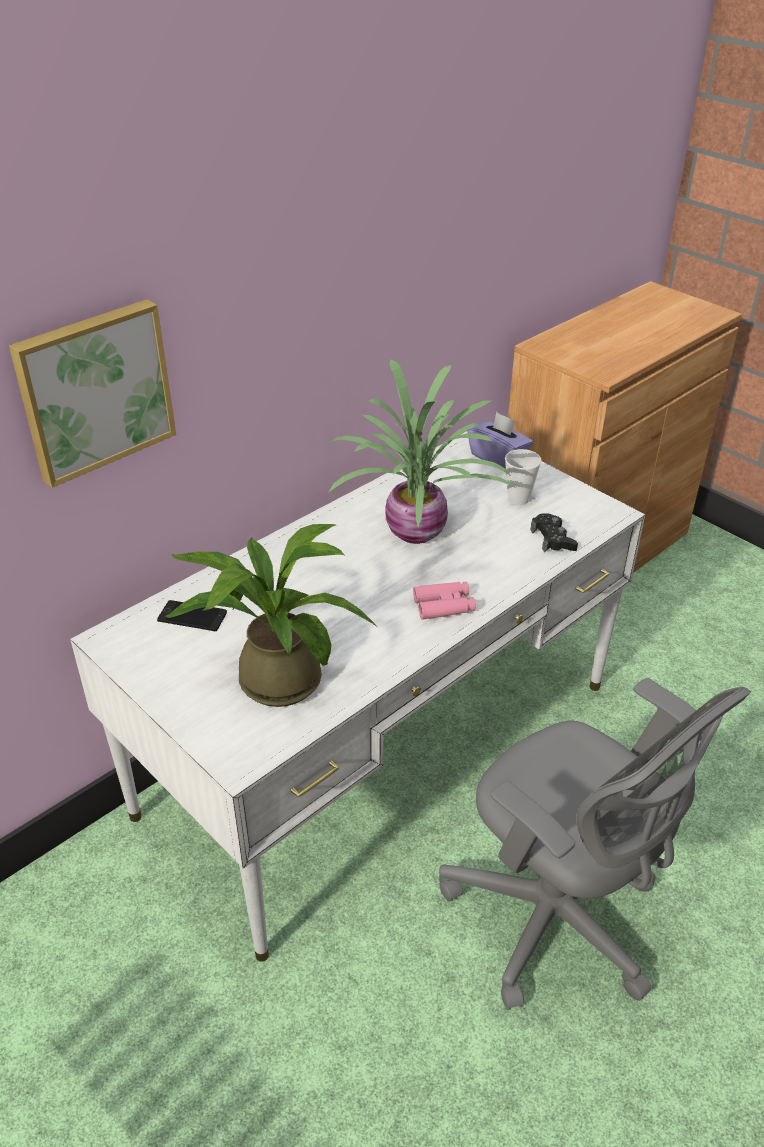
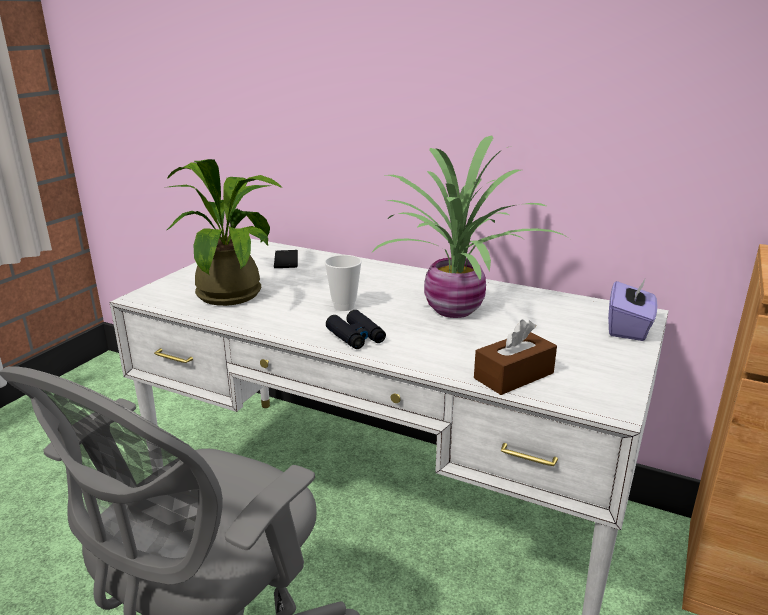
camera: 70 degrees right, 15 degrees down
picture [9,299,176,488] -> none
pink binoculars [413,582,476,620] -> black binoculars [326,310,386,349]
cup [505,449,542,505] -> cup moved to [324,255,362,311]
black game controller [530,513,578,553] -> brown tissue box [474,320,557,395]

